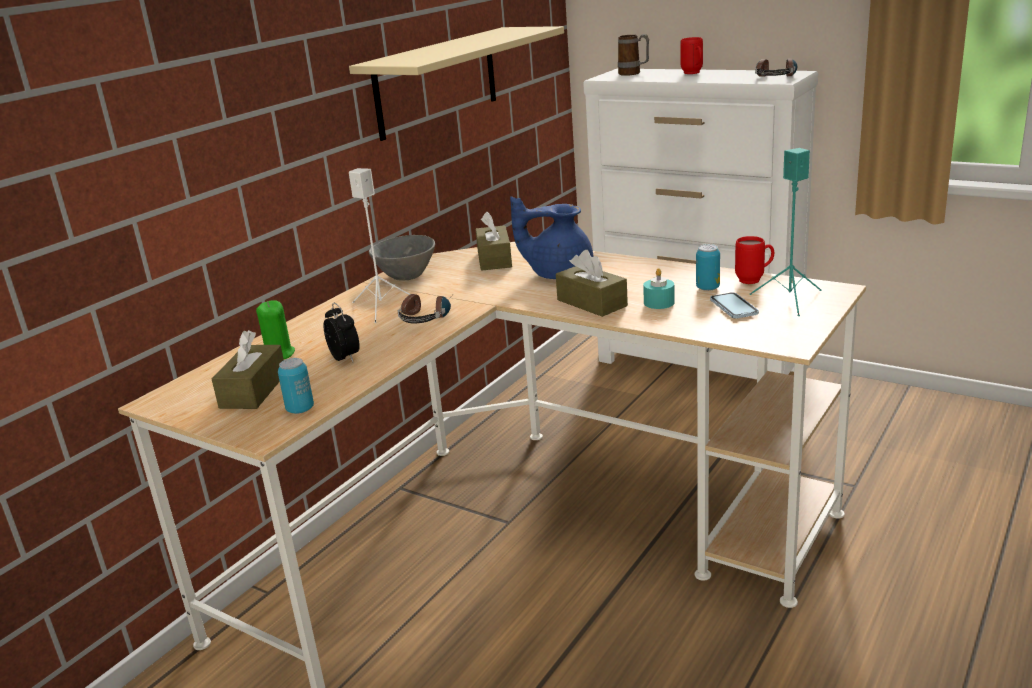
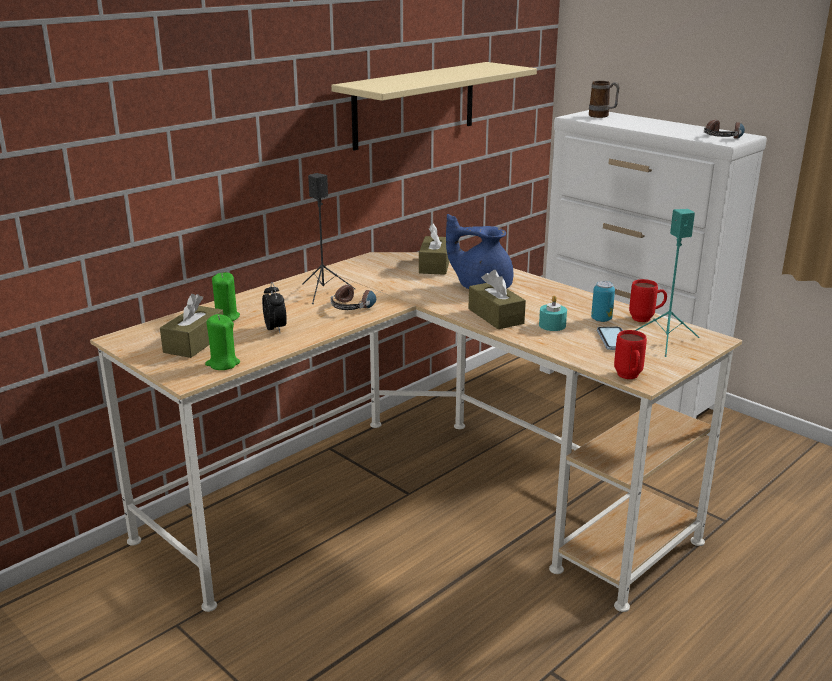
camera: 10 degrees right, 0 degrees up
can [278,358,314,414] -> green candle [205,314,240,370]
white speaker [349,168,410,323] -> black speaker [302,173,355,304]
grey bowl [369,235,435,281] -> none
red mug [680,37,703,74] -> red mug moved to [614,330,647,379]

